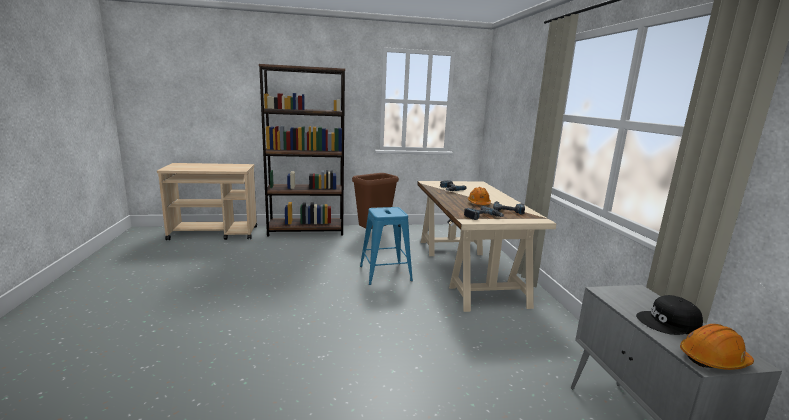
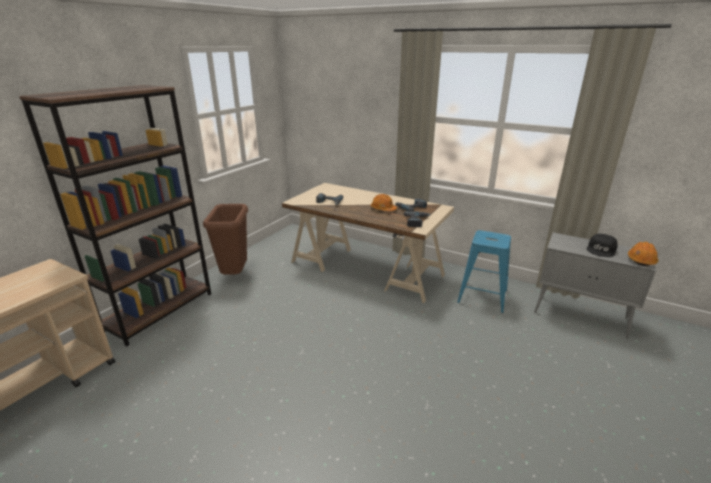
camera: 50 degrees left, 10 degrees up
blue stool [360,207,413,285] -> blue stool moved to [457,230,511,313]

